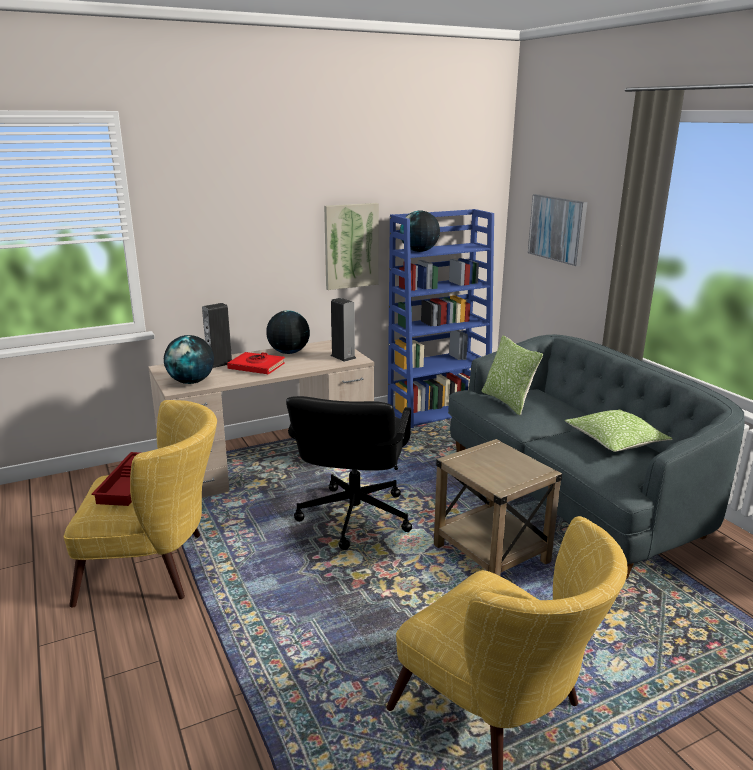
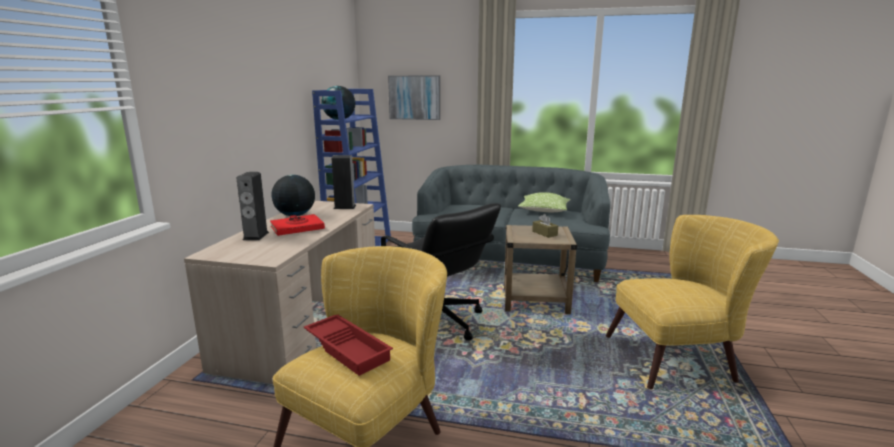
camera: 50 degrees left, 5 degrees down
globe [164,335,214,384] -> none
picture [324,203,379,290] -> none
pillow [481,335,543,415] -> none
none -> brown tissue box [532,214,558,238]

